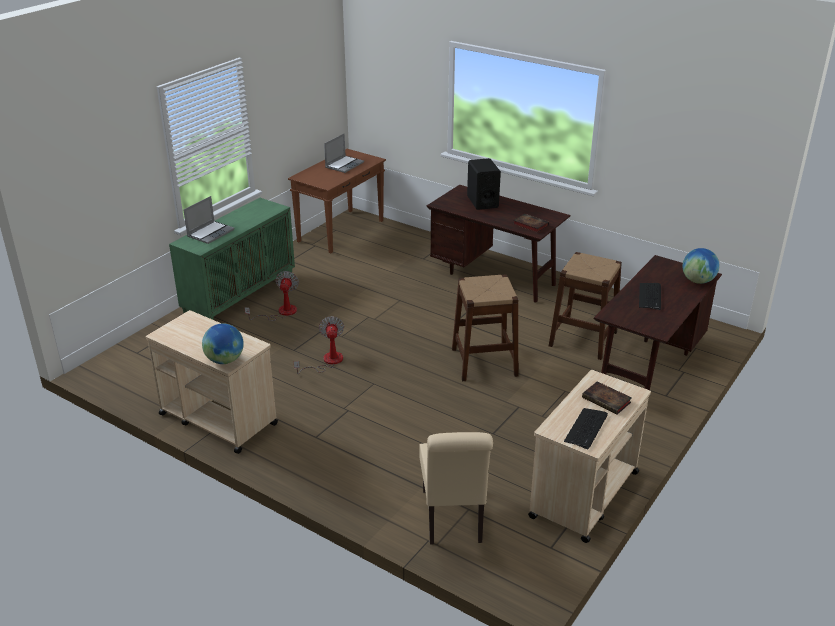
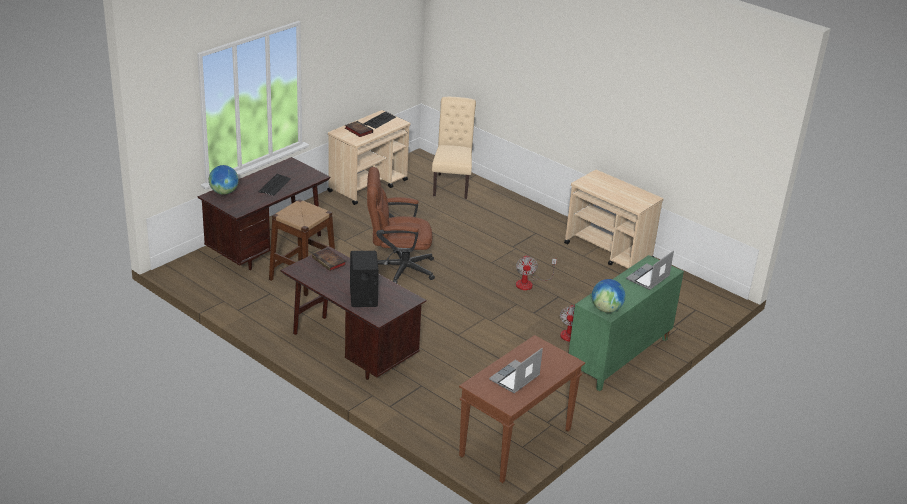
camera: 175 degrees left, 0 degrees up
globe [202,324,244,364] -> globe moved to [592,279,626,313]
brown stool [452,274,519,381] -> brown office chair [367,167,435,284]

